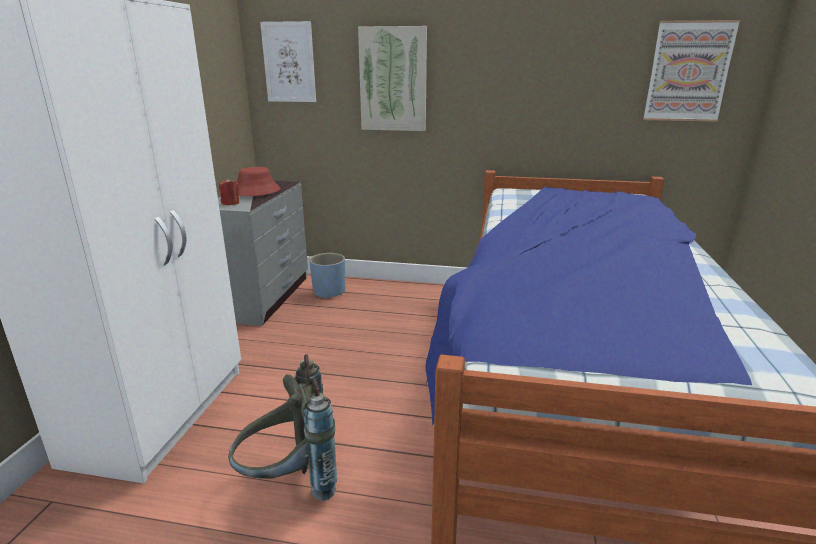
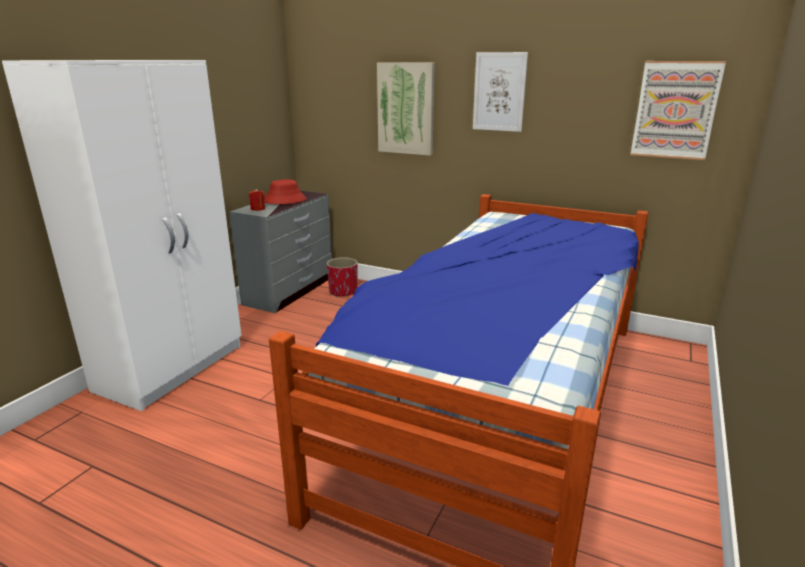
camera: 15 degrees right, 0 degrees up
grey backpack [228,354,337,501] -> none
picture [260,21,316,102] -> picture moved to [473,52,528,132]
blue planter [309,253,345,299] -> red planter [327,257,358,297]

